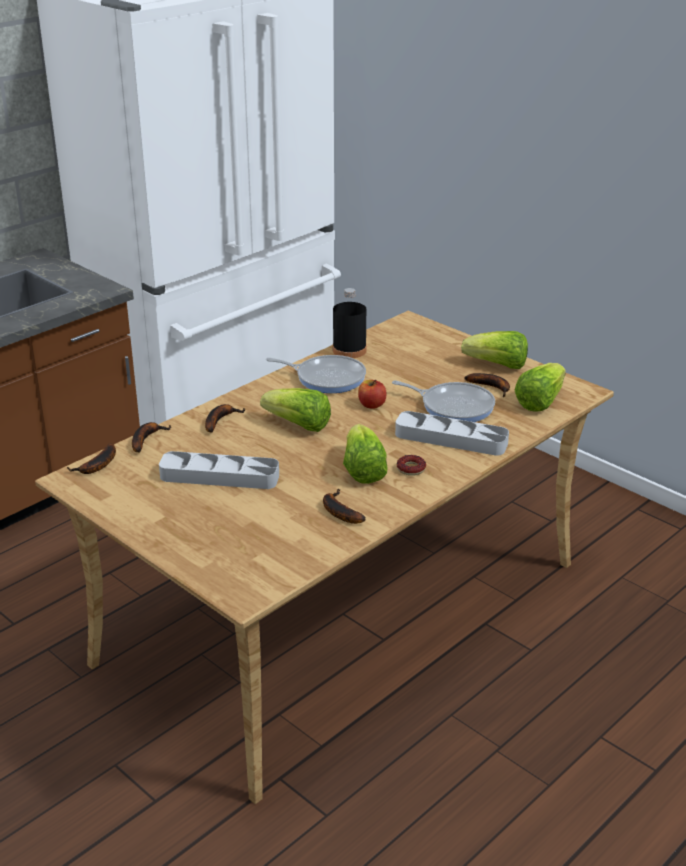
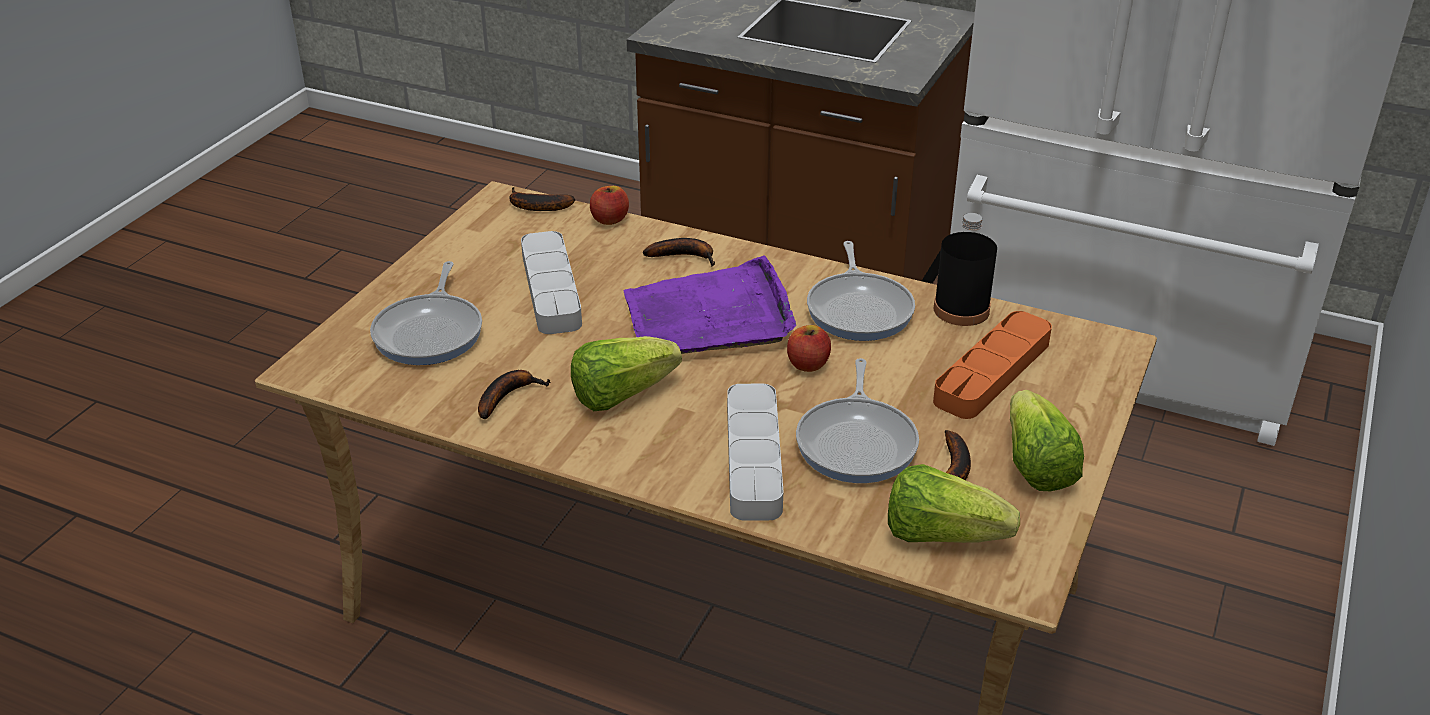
camera: 70 degrees right, 5 degrees up
banana [132,422,171,453] -> apple [590,186,629,225]
lettuce [260,388,331,432] -> purple tray [624,255,796,354]
donut [397,455,426,476] -> none
none -> frying pan [370,261,482,365]
none -> orange tray [933,311,1052,419]

